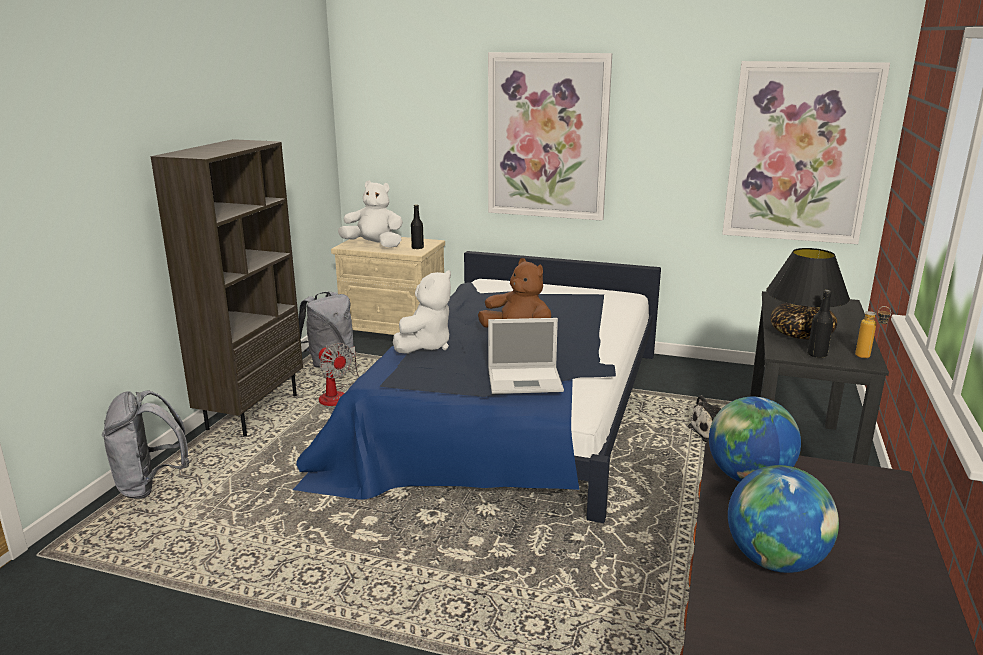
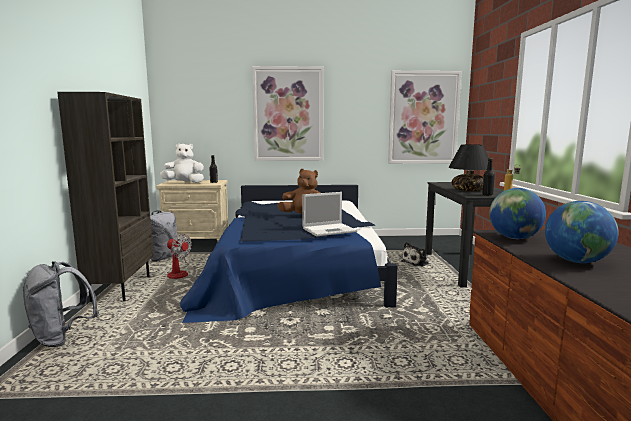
camera: 20 degrees left, 10 degrees down
white plush toy [393,270,451,354] -> none

